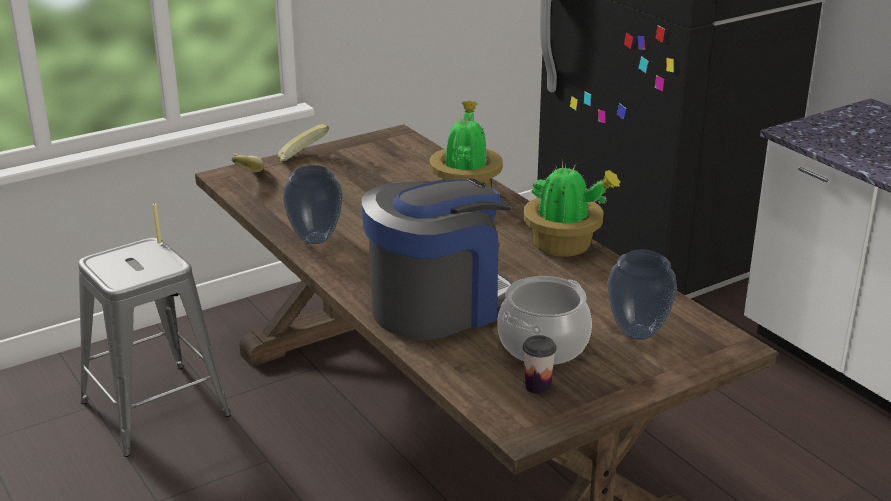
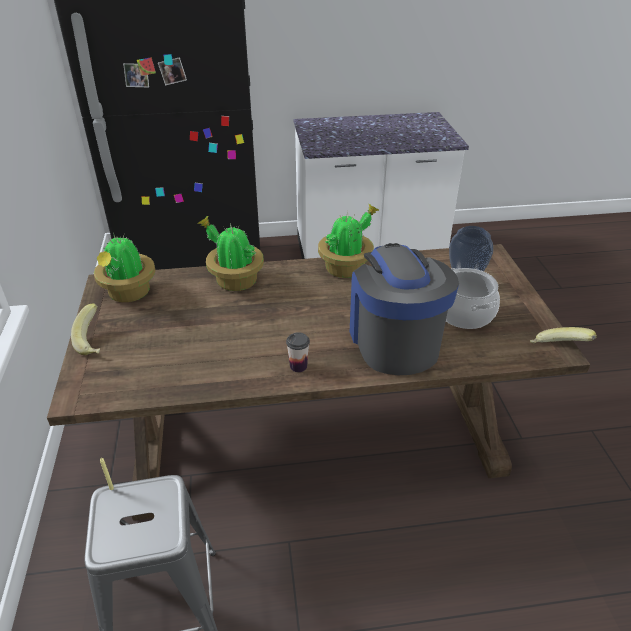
camera: 65 degrees left, 10 degrees up
banana [231,153,264,172] -> banana moved to [530,327,597,344]
vase [283,165,343,244] -> none
cup [523,335,556,394] -> cup moved to [286,332,310,372]
none -> potted plant [94,233,156,302]

